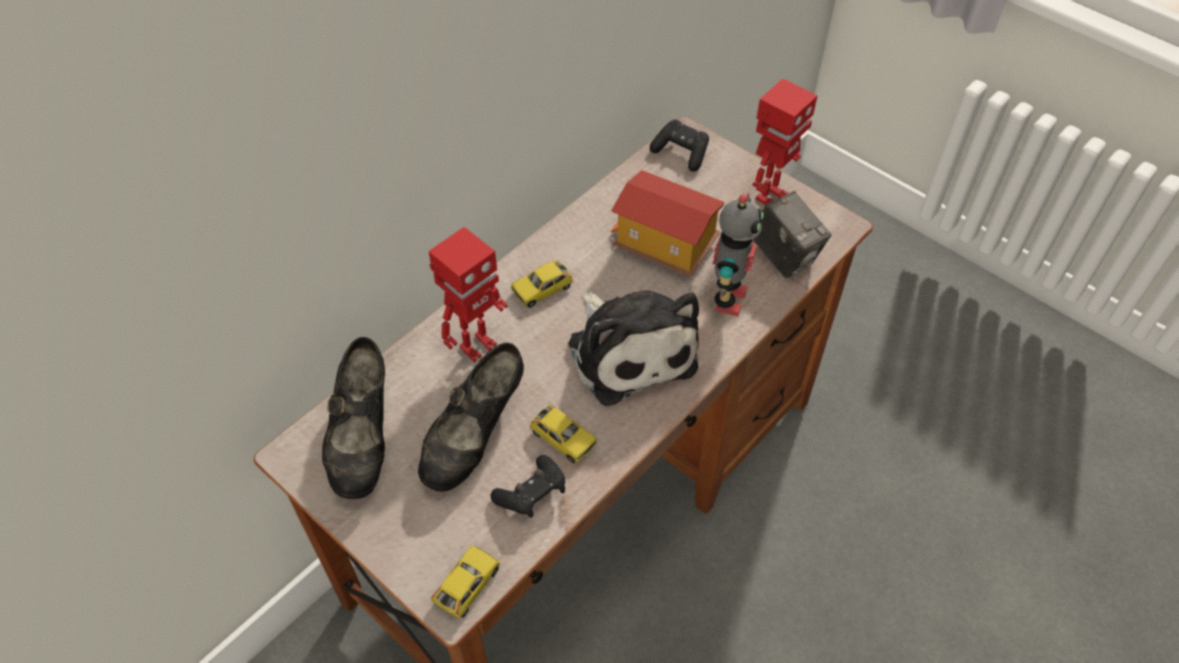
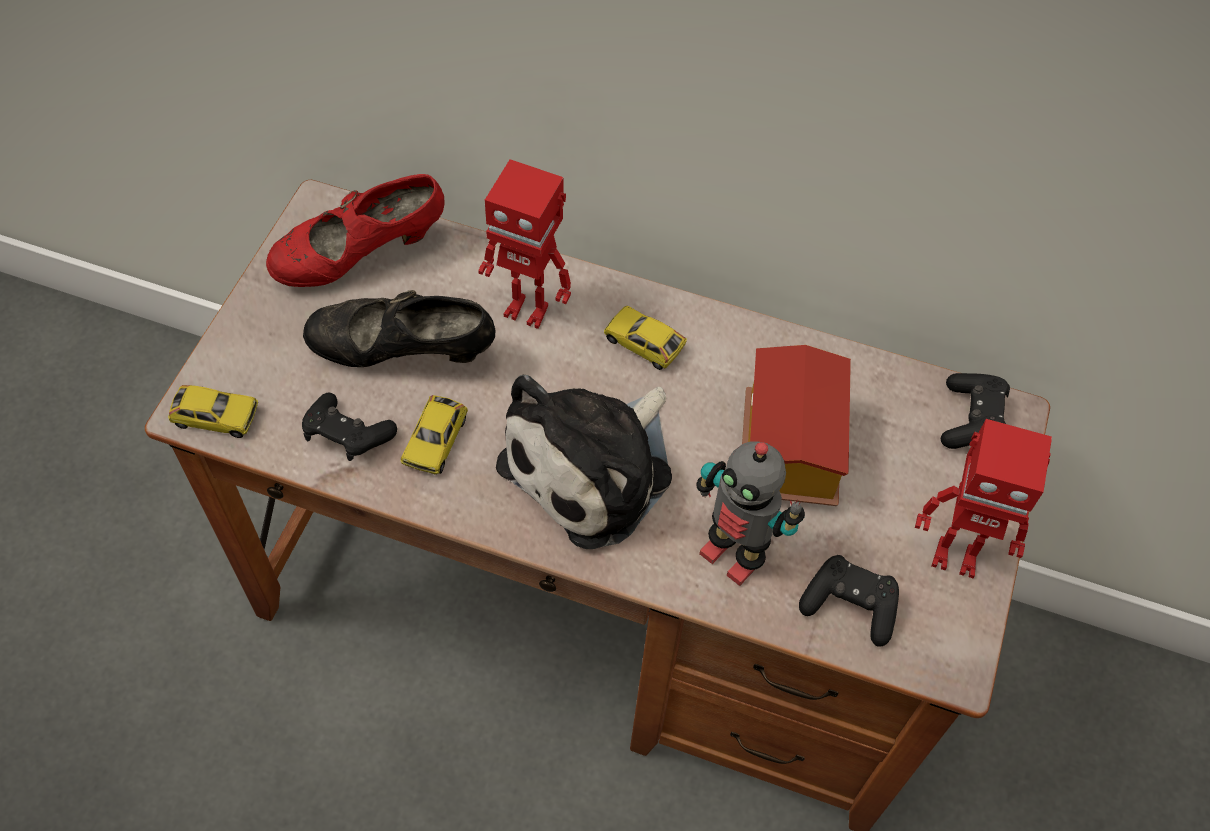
camera: 65 degrees right, 5 degrees up
black shoe [322,337,385,500] -> red shoe [266,174,444,287]
toy robot [712,193,764,317] -> toy robot turned 45 degrees clockwise [696,441,805,586]
camera [753,191,832,278] -> black game controller [799,555,899,647]

